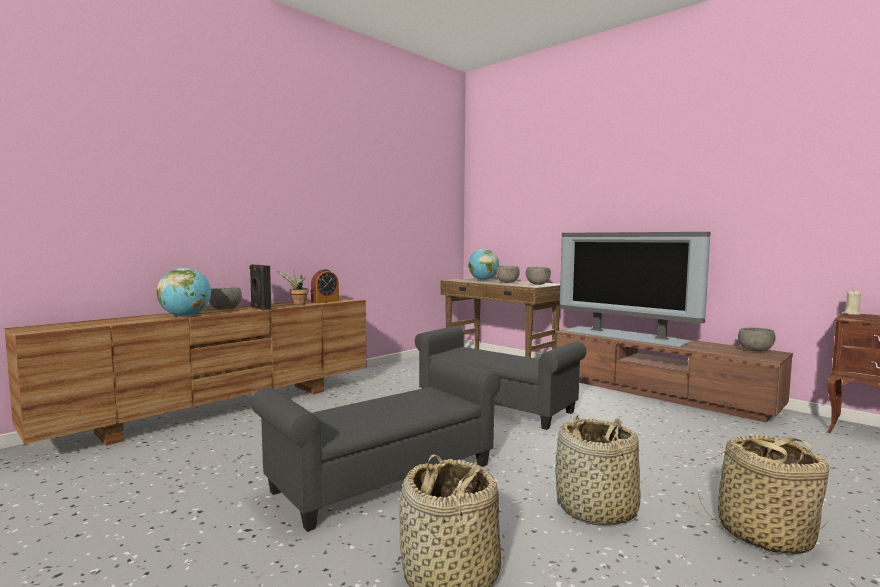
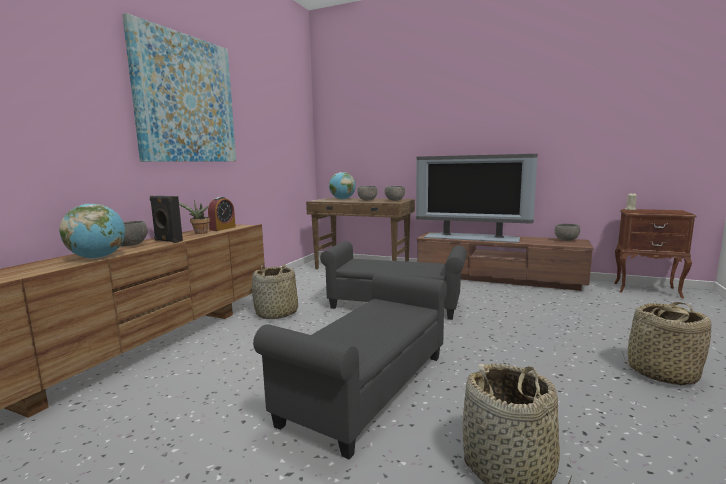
camera: 20 degrees left, 5 degrees up
basket [555,415,641,525] -> basket moved to [252,263,298,319]
none -> picture [122,13,236,162]

